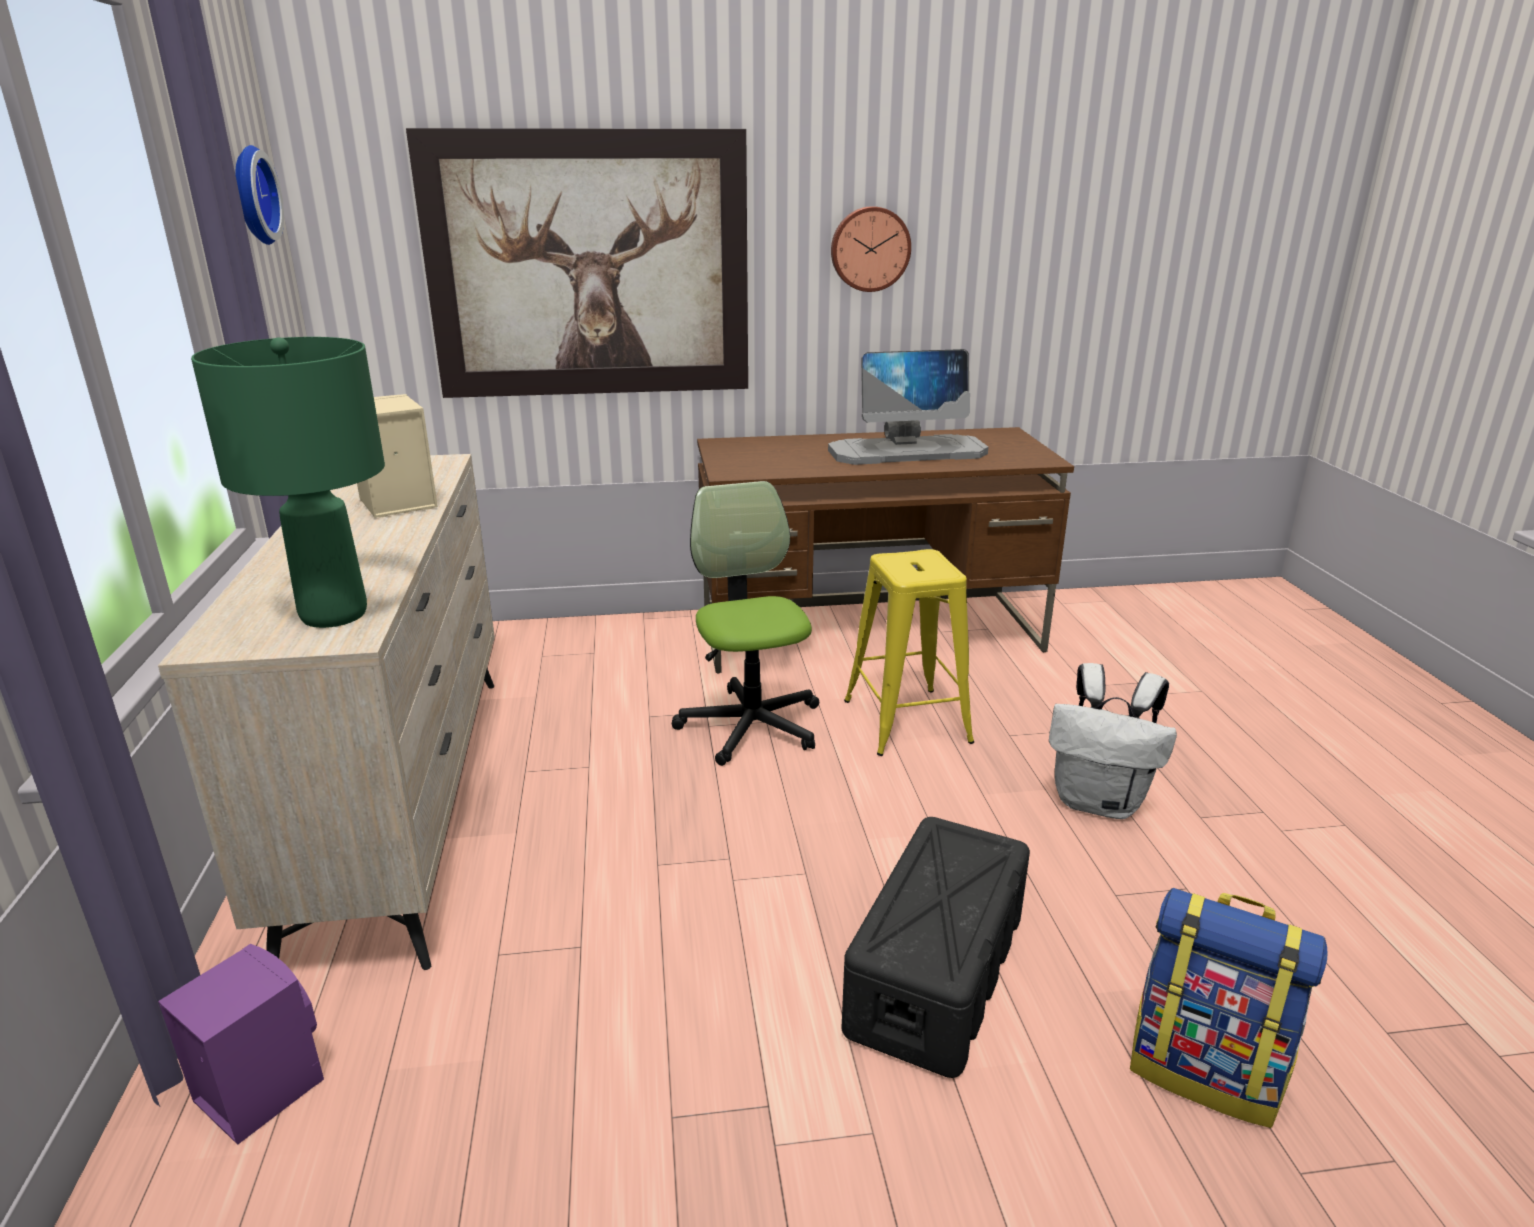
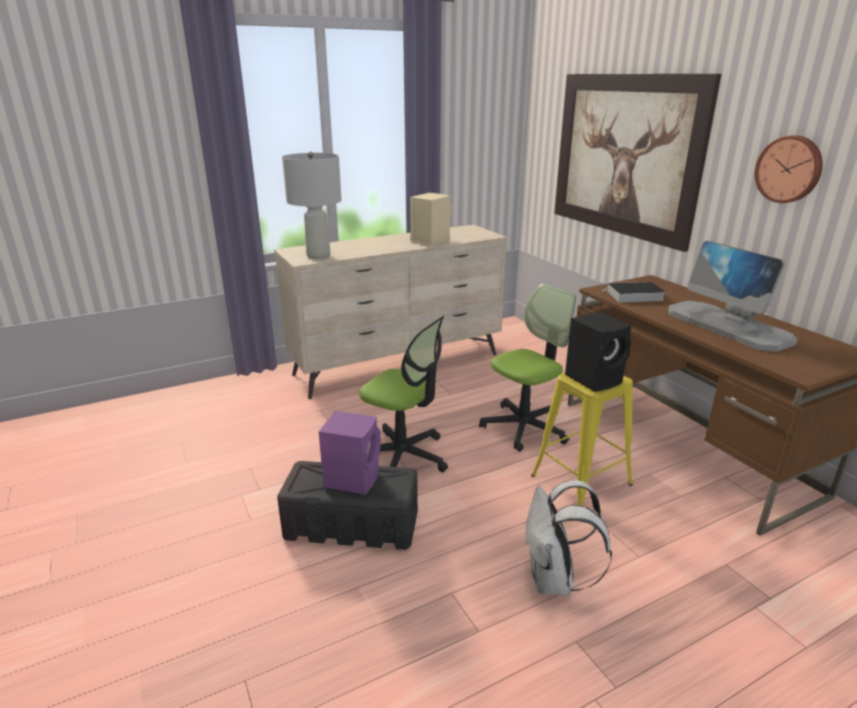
camera: 70 degrees right, 0 degrees up
purple speaker [158,944,324,1145] -> purple speaker moved to [319,411,381,495]
green table lamp [191,337,385,628] -> grey table lamp [282,151,341,259]
wall clock [235,145,284,245] -> none
backpack [1130,888,1328,1128] -> none
none -> office chair [359,315,448,472]
none -> black speaker [565,312,631,392]
none -> book [602,282,666,303]

